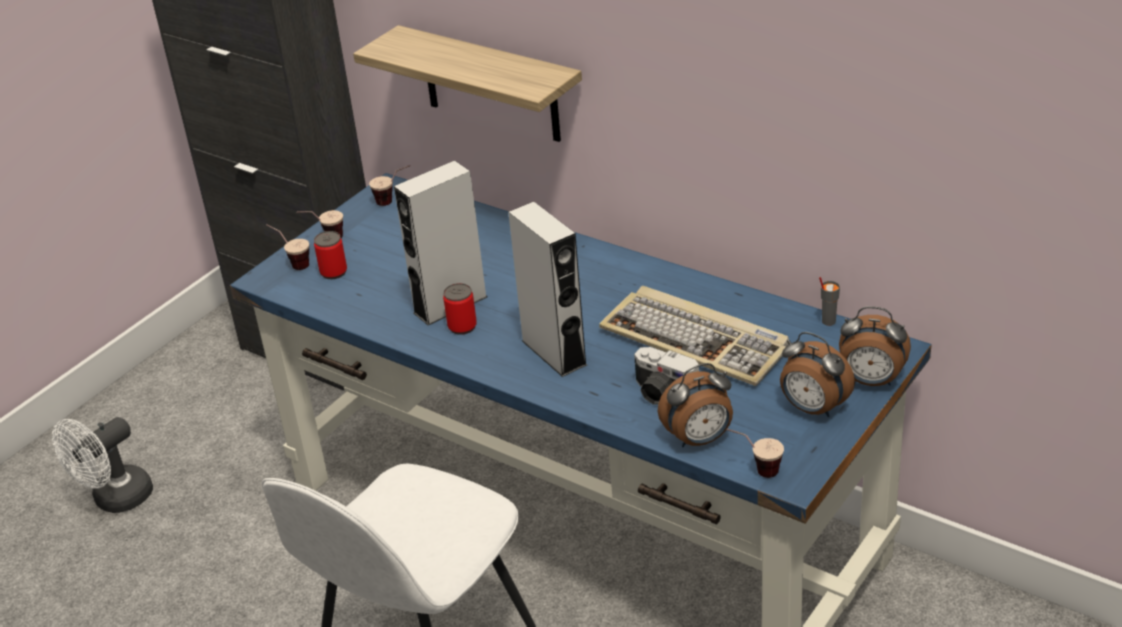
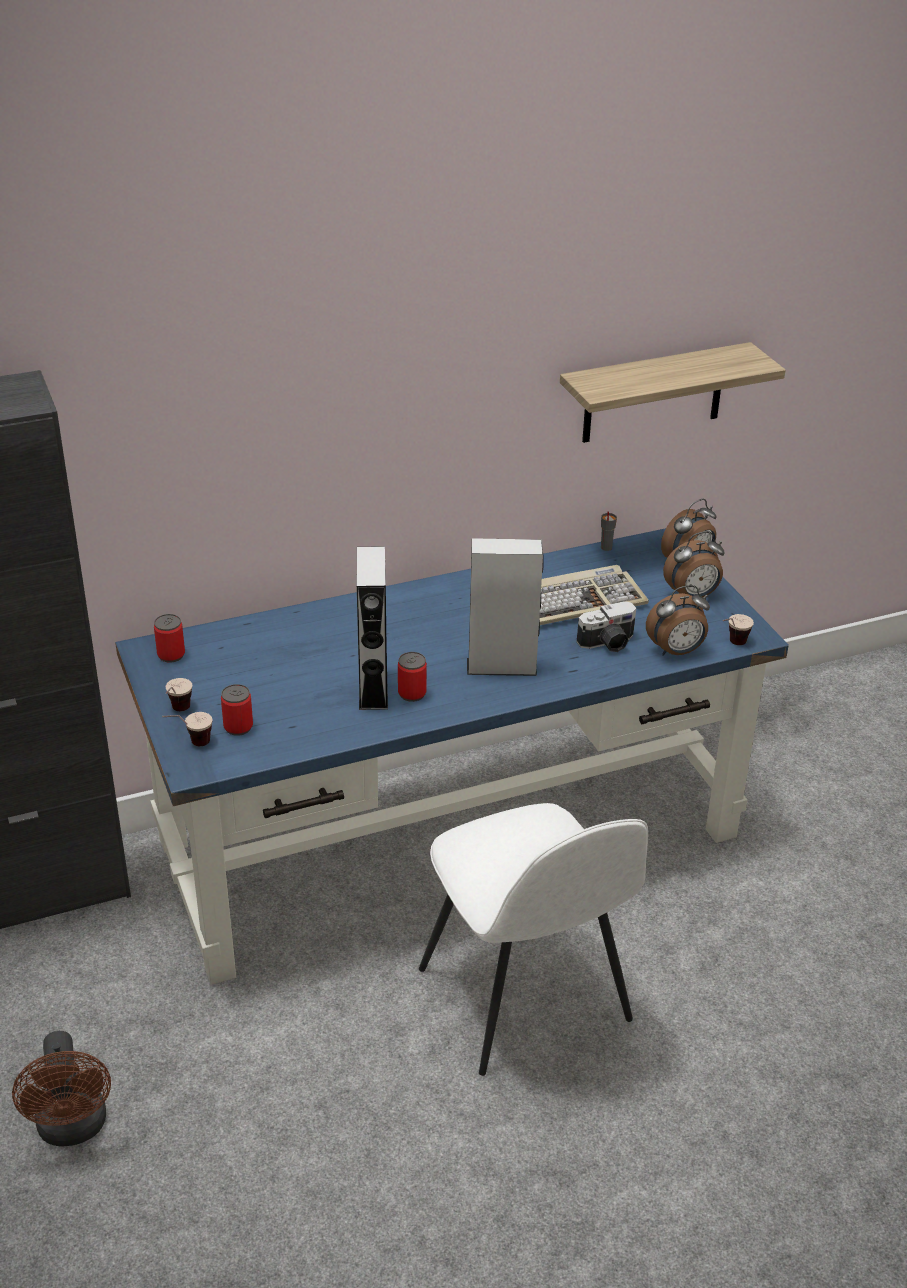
camera: 60 degrees left, 0 degrees up
white fan [52,417,153,513] -> brown fan [12,1031,111,1147]
shelf [353,25,582,142] -> shelf moved to [560,342,786,443]
cup [369,165,410,206] -> can [154,614,185,663]
alarm clock [658,363,733,447] -> alarm clock turned 60 degrees clockwise [646,585,710,656]

